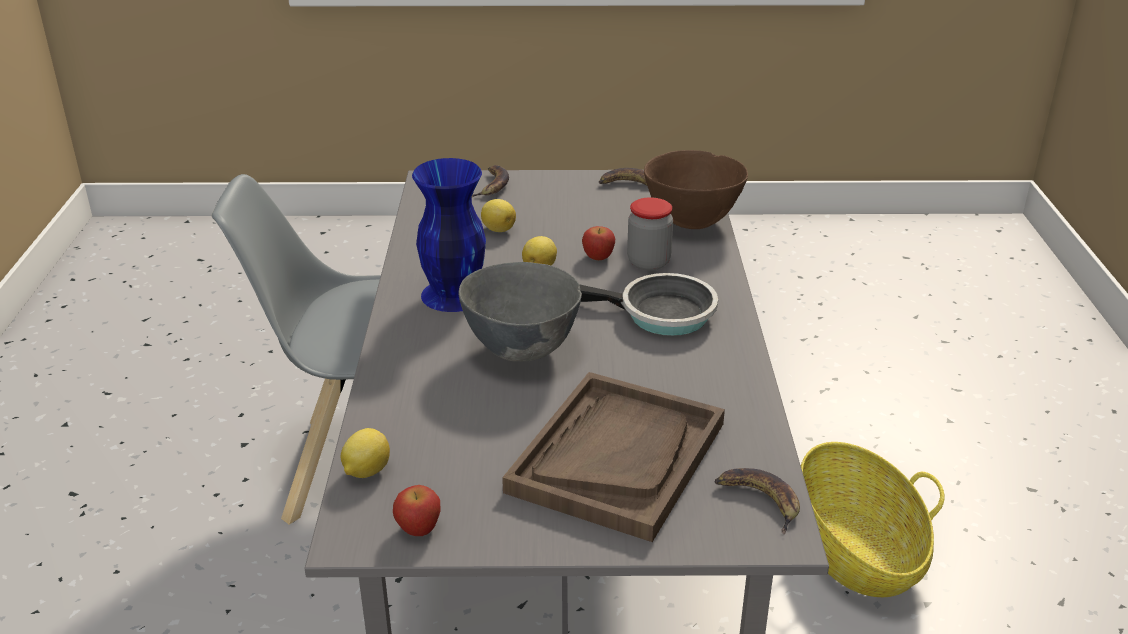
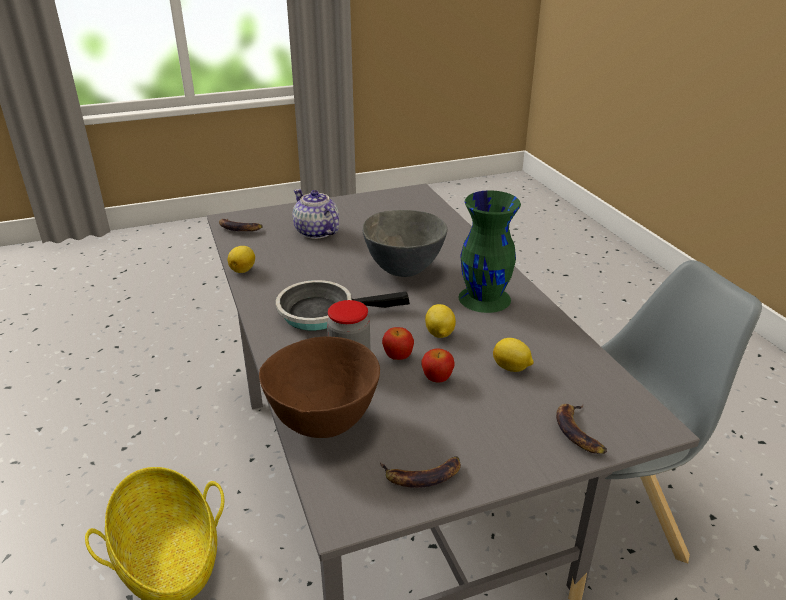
camera: 160 degrees right, 0 degrees up
lemon [341,428,390,478] -> lemon moved to [227,246,255,273]
apple [393,485,440,536] -> apple moved to [421,348,455,383]
blue vase [412,158,486,312] -> green vase [459,190,521,313]
brown tray [502,372,725,542] -> teapot [293,189,339,239]

